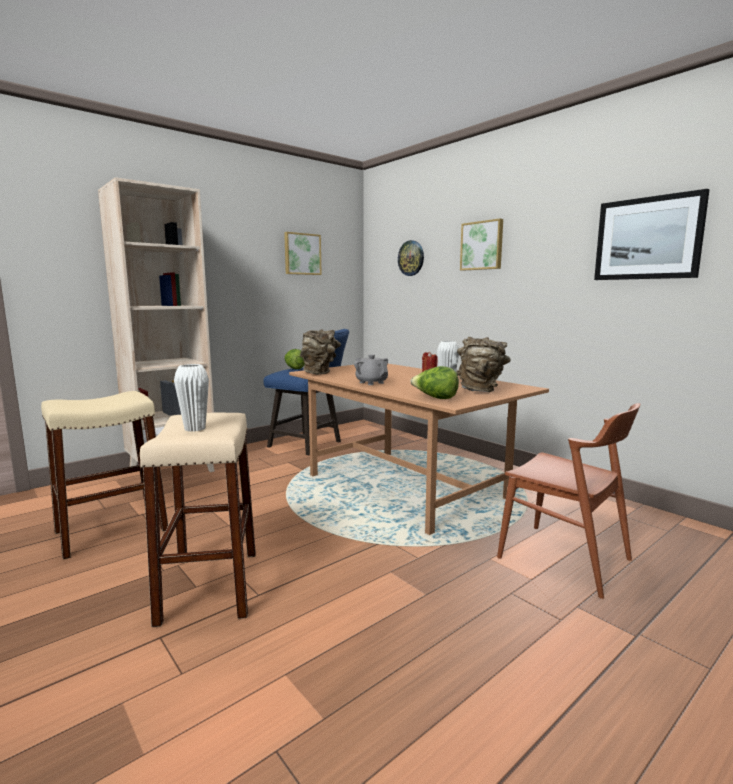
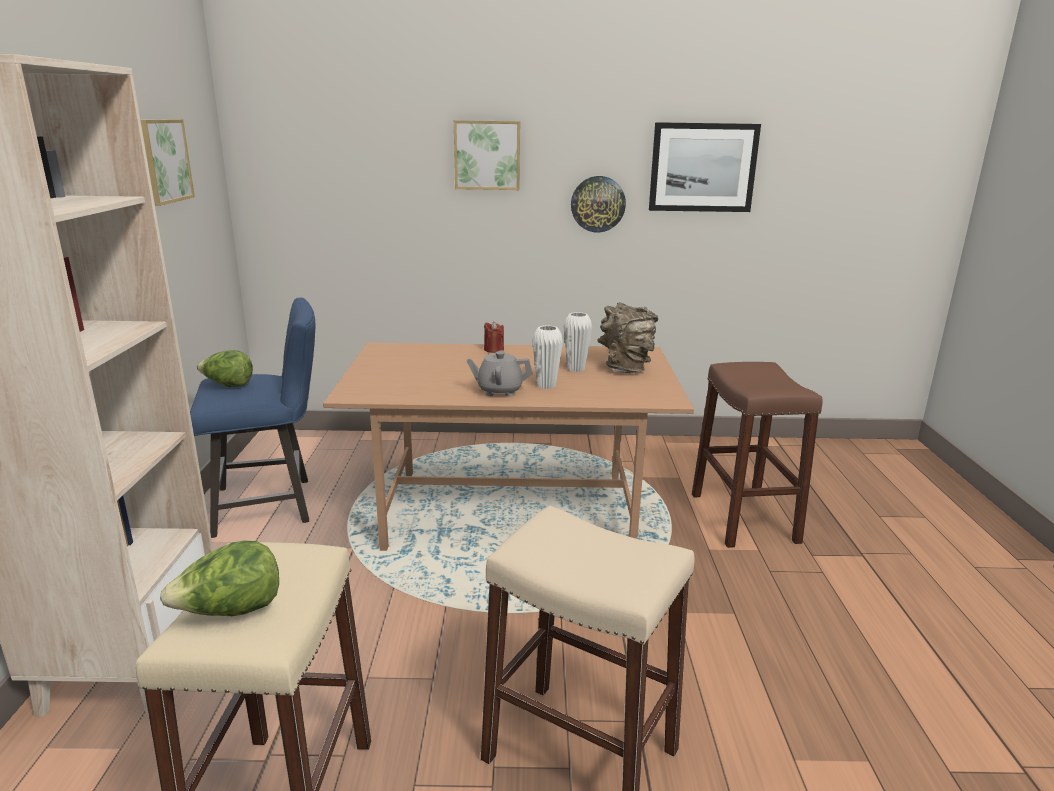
camera: 50 degrees left, 10 degrees up
white vase [174,364,209,432] -> white vase moved to [532,325,563,389]
brown vase [300,329,341,375] -> none
wall clock [398,240,424,276] -> wall clock moved to [571,176,626,232]
lettuce [411,366,459,399] -> lettuce moved to [160,541,279,616]
brown chair [497,403,640,599] -> brown stool [692,362,823,548]

